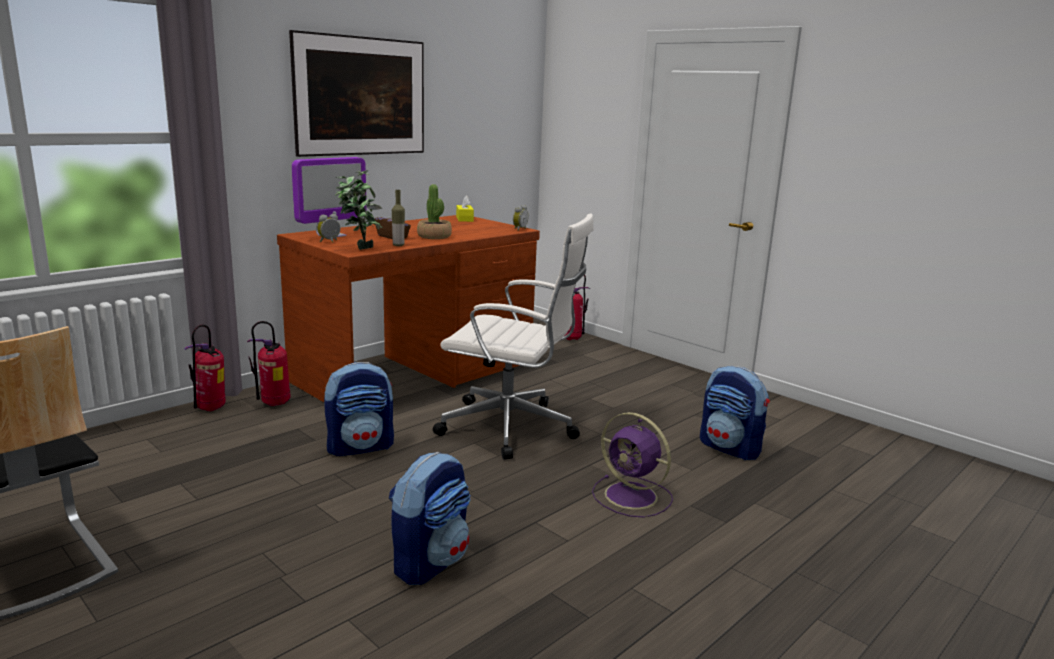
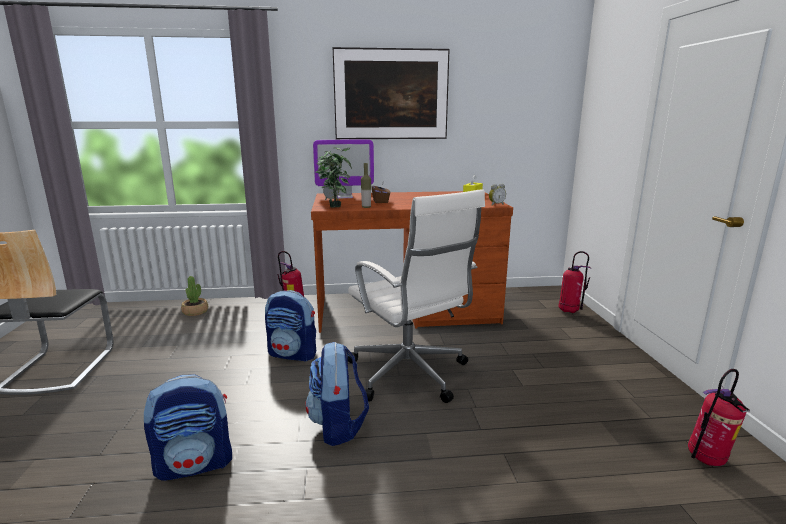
camera: 40 degrees right, 0 degrees up
fire extinguisher [184,325,226,411] -> fire extinguisher moved to [688,369,750,466]
potted plant [417,184,452,239] -> potted plant moved to [181,276,208,316]
purple fan [592,412,673,517] -> none
backpack [700,366,770,460] -> backpack moved to [306,342,369,446]

